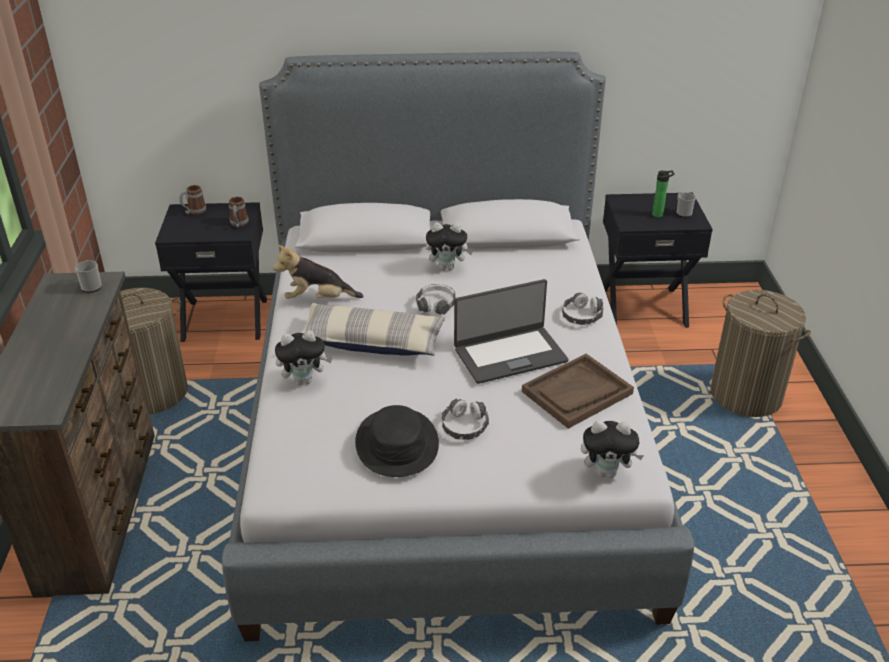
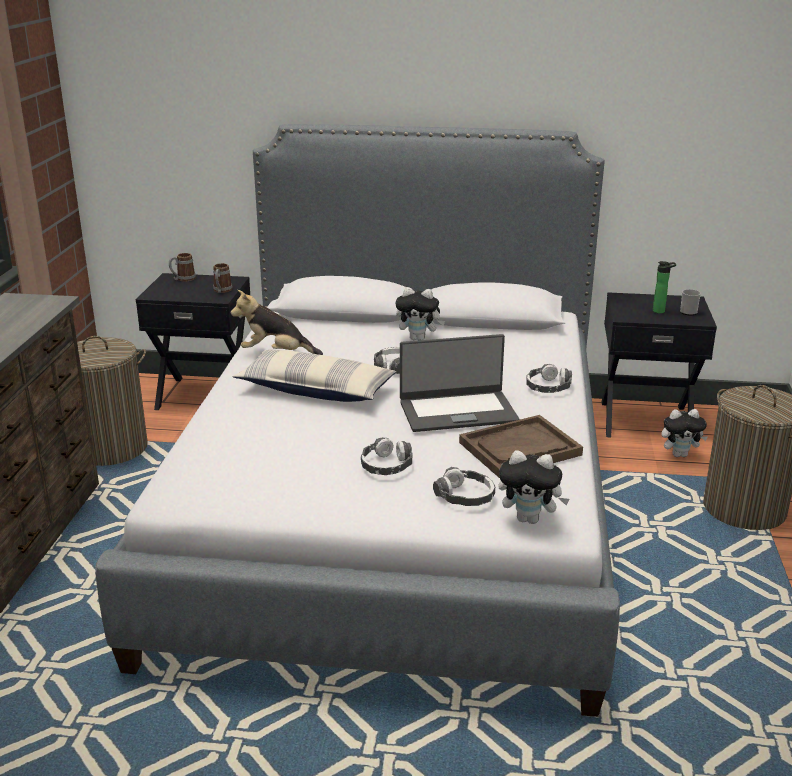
camera: 10 degrees right, 10 degrees down
mug [75,260,102,293] -> none
plush toy [275,330,332,385] -> plush toy moved to [661,409,708,457]
black hat [355,405,439,477] -> none
none -> headphones [433,467,495,506]

